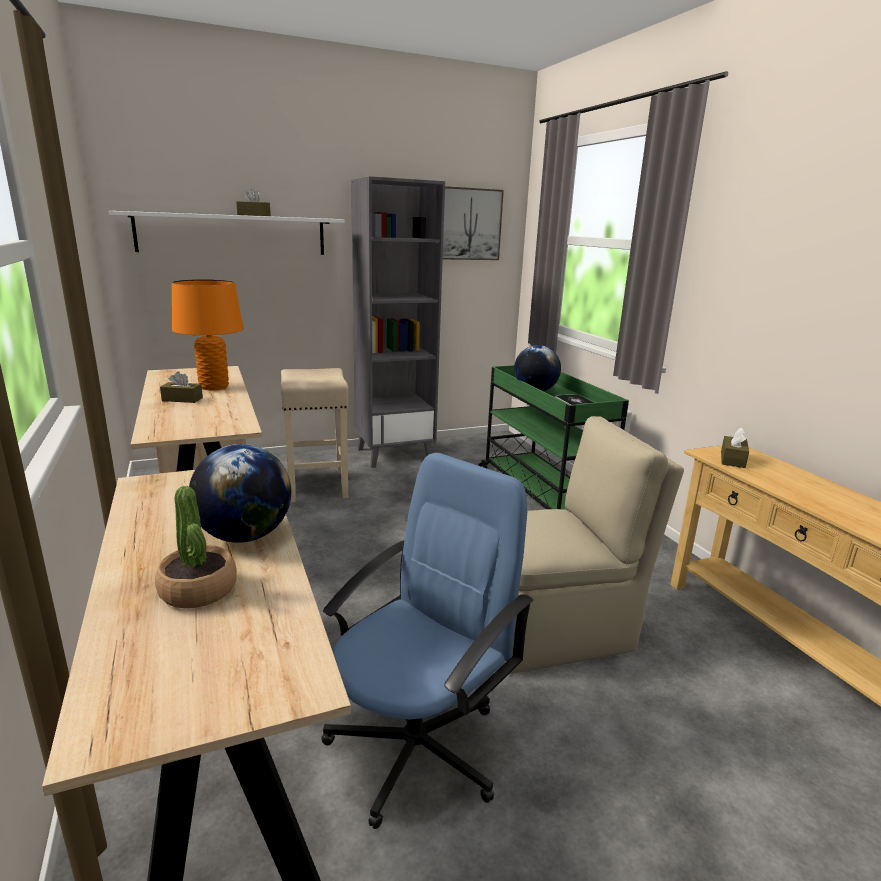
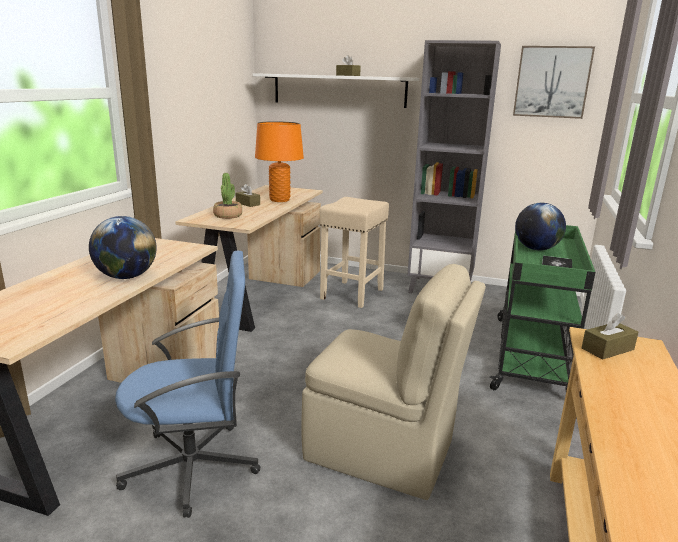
camera: 40 degrees right, 0 degrees up
potted plant [155,486,237,608] -> potted plant moved to [213,173,242,219]

